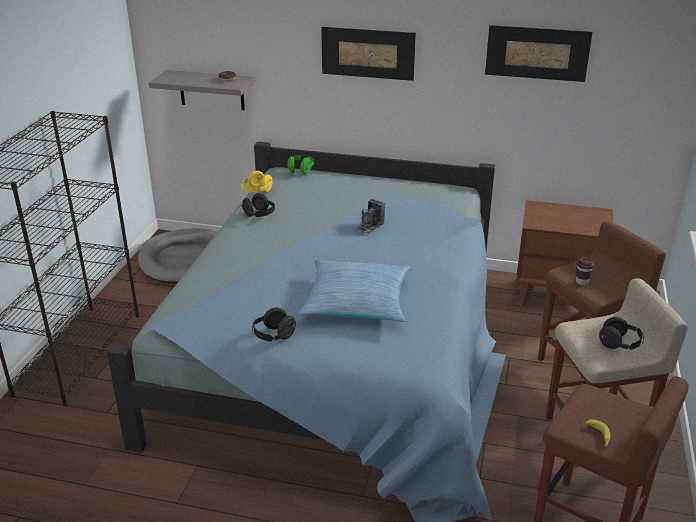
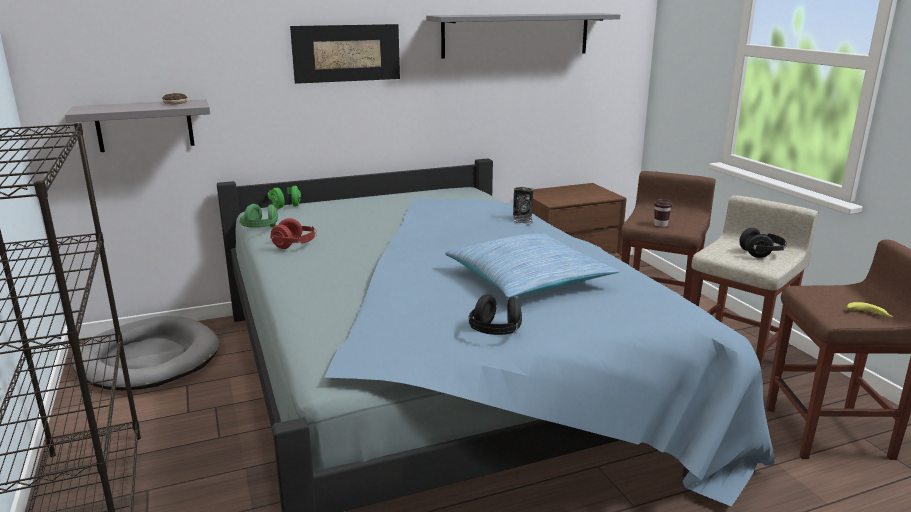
camera: 35 degrees left, 10 degrees down
yellow headphones [241,171,273,193] -> green headphones [239,204,278,228]
black headphones [241,193,275,217] -> red headphones [271,218,317,249]
camera [355,199,385,234] -> camera moved to [513,187,533,223]
picture [485,25,593,82] -> grey shelf [426,13,620,59]

